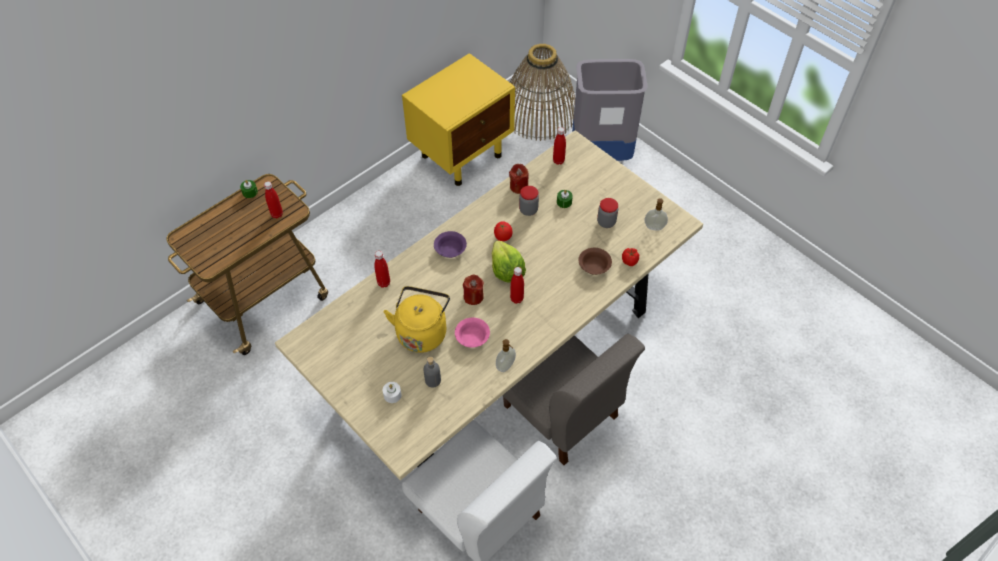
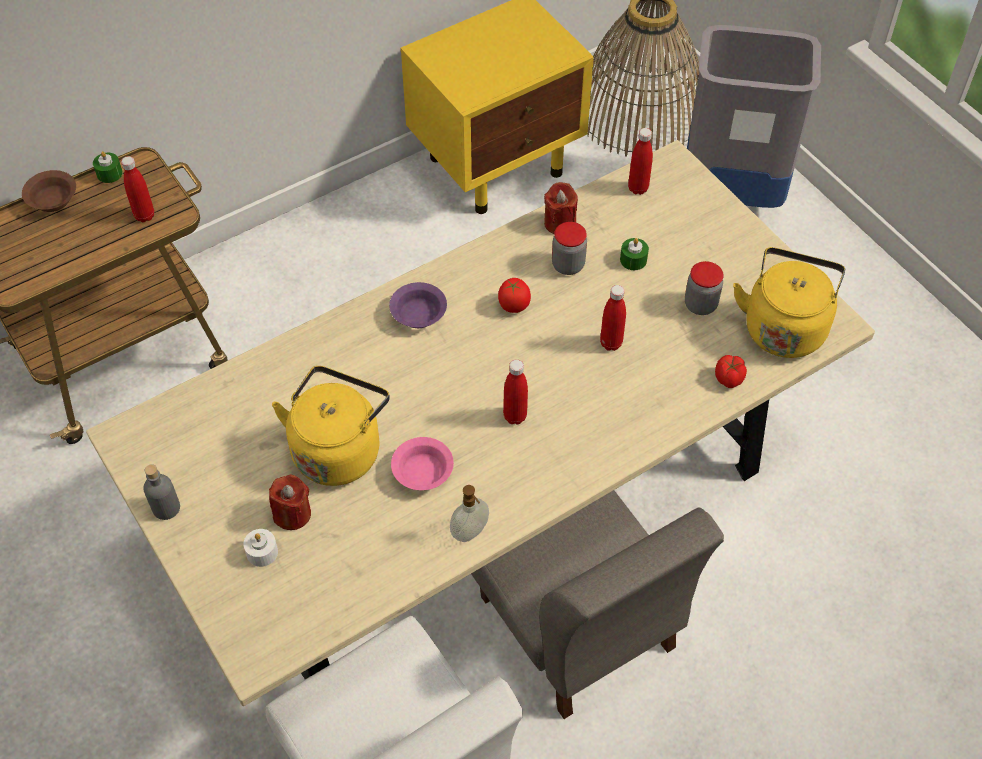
camera: 10 degrees right, 0 degrees up
red bottle [374,251,390,288] -> red bottle moved to [600,285,626,351]
grey bottle [423,356,441,388] -> grey bottle moved to [143,464,180,520]
red candle [463,275,484,305] -> red candle moved to [269,475,311,530]
lettuce [492,240,526,282] -> none
brown bowl [579,248,612,275] -> brown bowl moved to [22,170,76,212]
soap dispenser [645,198,668,231] -> yellow kettle [733,247,845,358]

